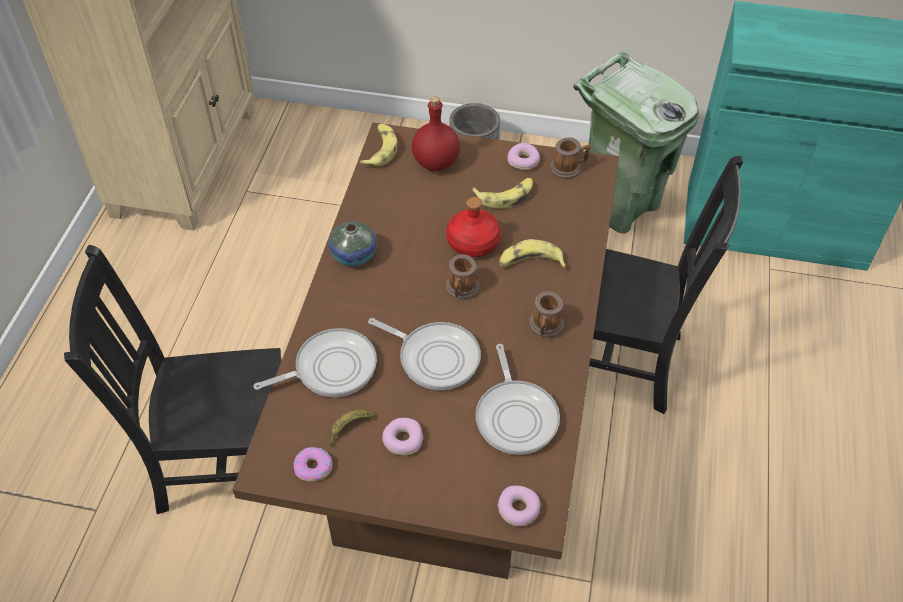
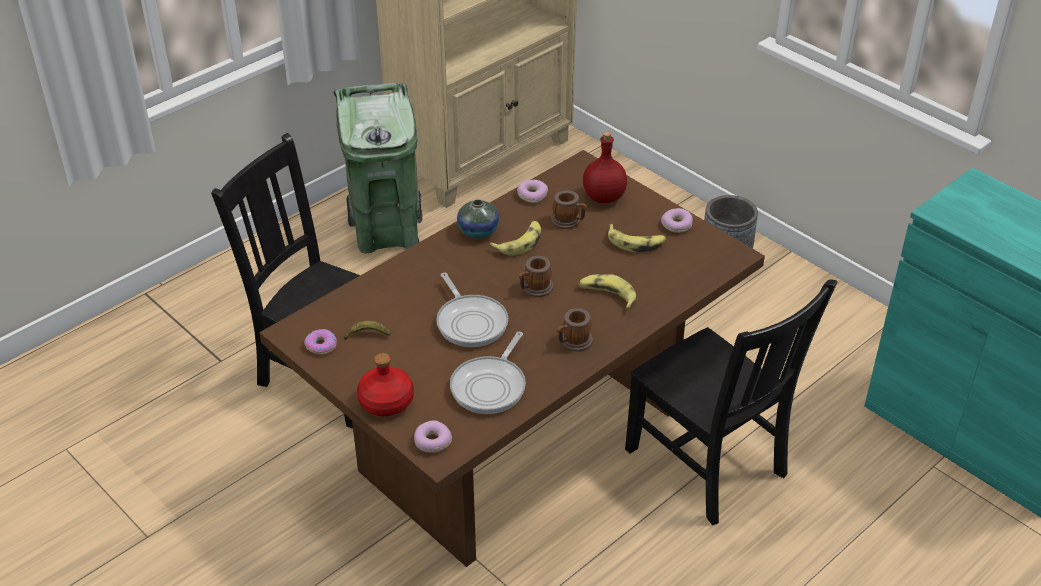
camera: 35 degrees right, 10 degrees down
frying pan [254,328,377,397] -> none
banana [360,124,397,166] -> banana moved to [490,221,541,255]
donut [382,418,423,455] -> donut moved to [517,180,548,203]
red bottle [446,197,501,257] -> red bottle moved to [357,353,414,416]
mug [550,137,591,179] -> mug moved to [551,191,587,229]
green trash can [573,51,699,234] -> green trash can moved to [334,83,423,253]

